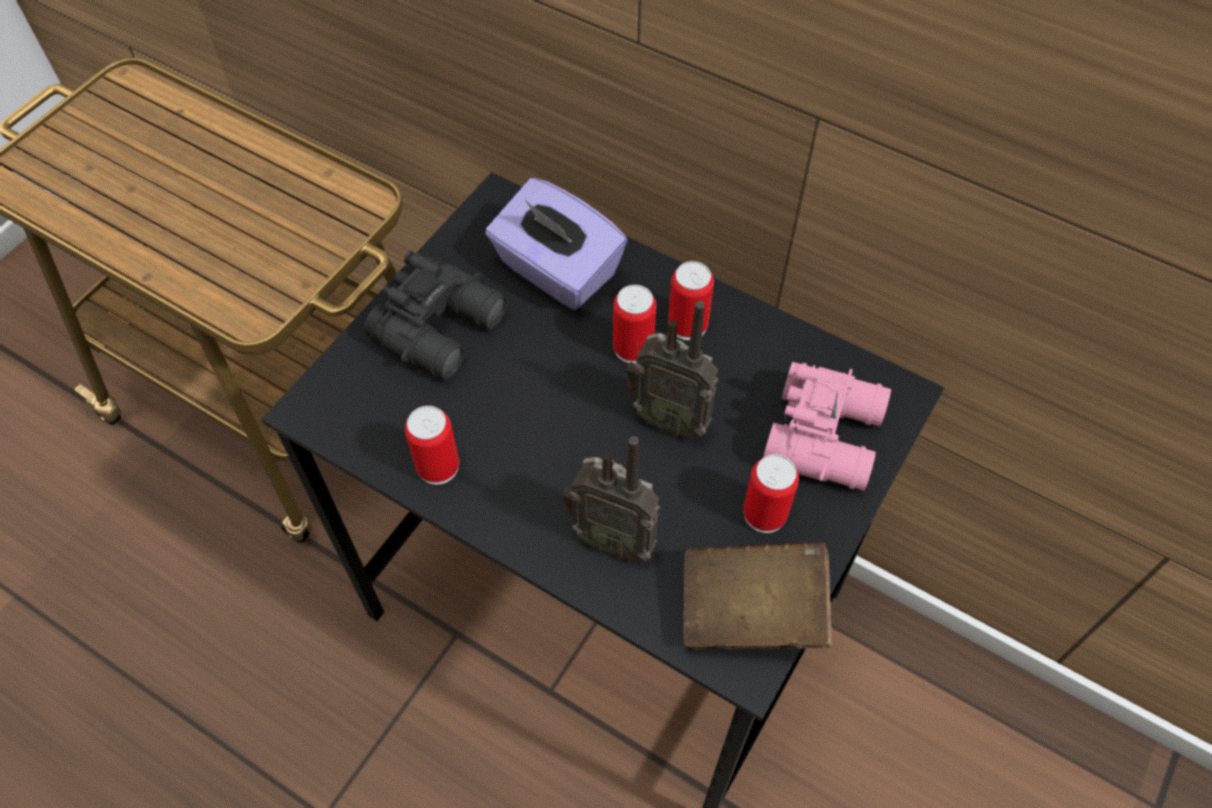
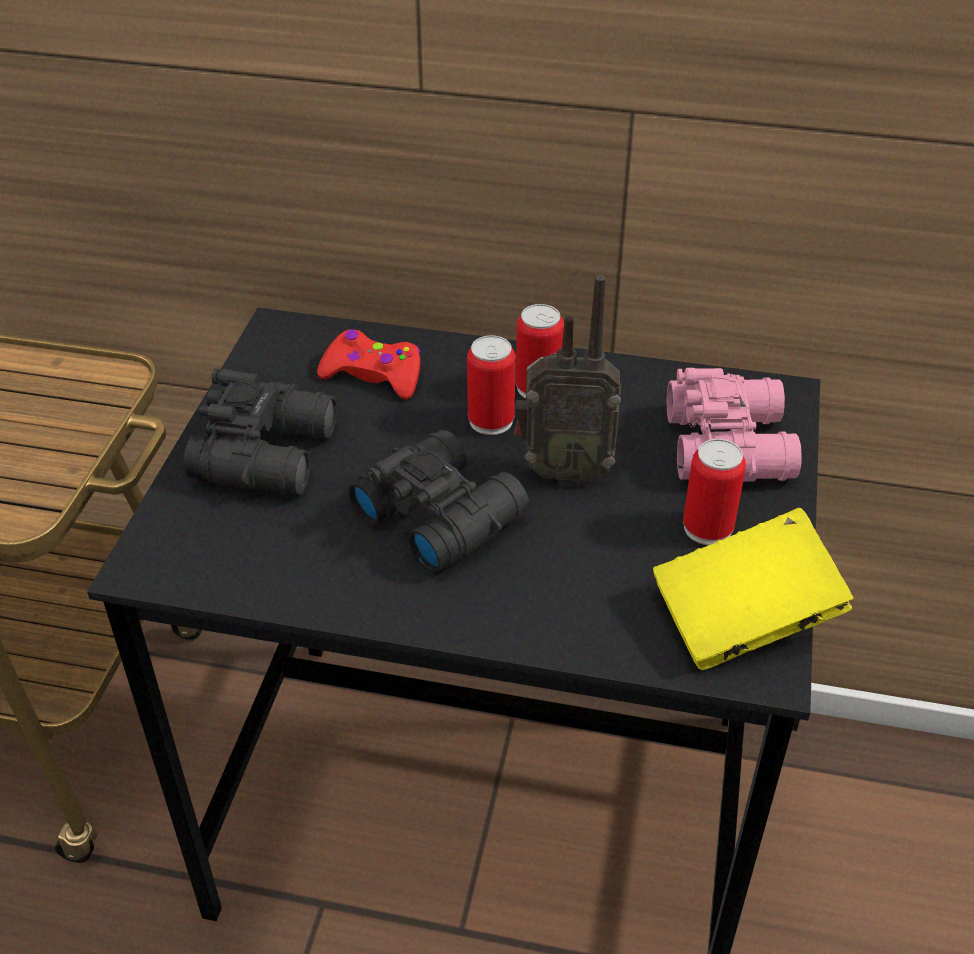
camera: 20 degrees left, 15 degrees down
can [405,406,459,485] -> none
purple tissue box [486,178,627,310] -> red game controller [317,329,420,399]
radio [562,436,660,563] -> none
brown book [684,542,832,650] -> yellow book [653,508,853,670]
none -> black binoculars [348,430,529,573]

